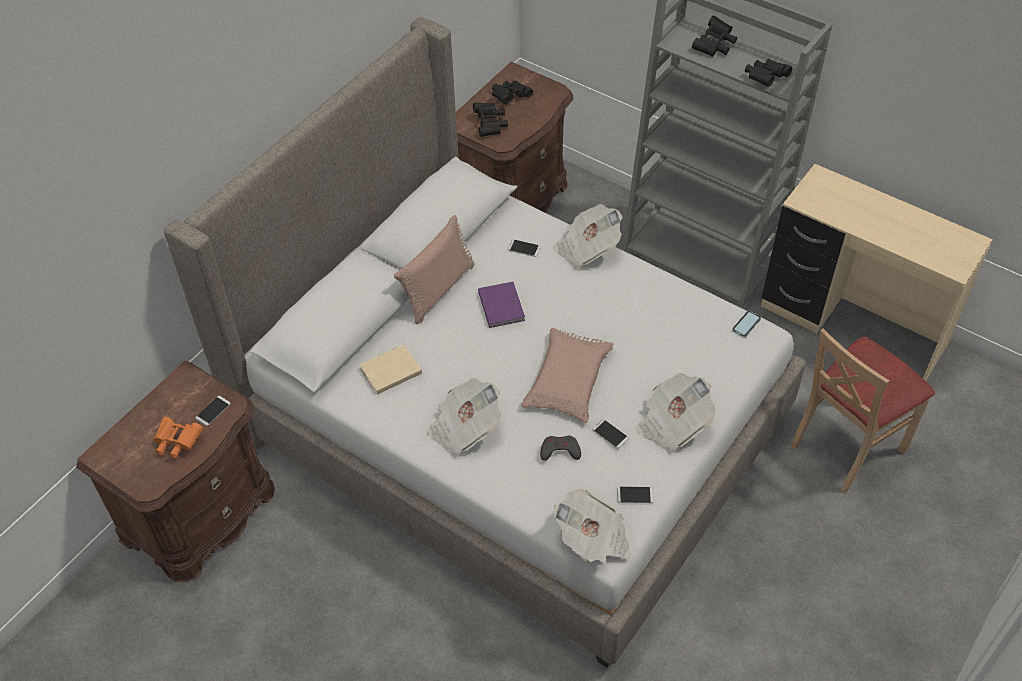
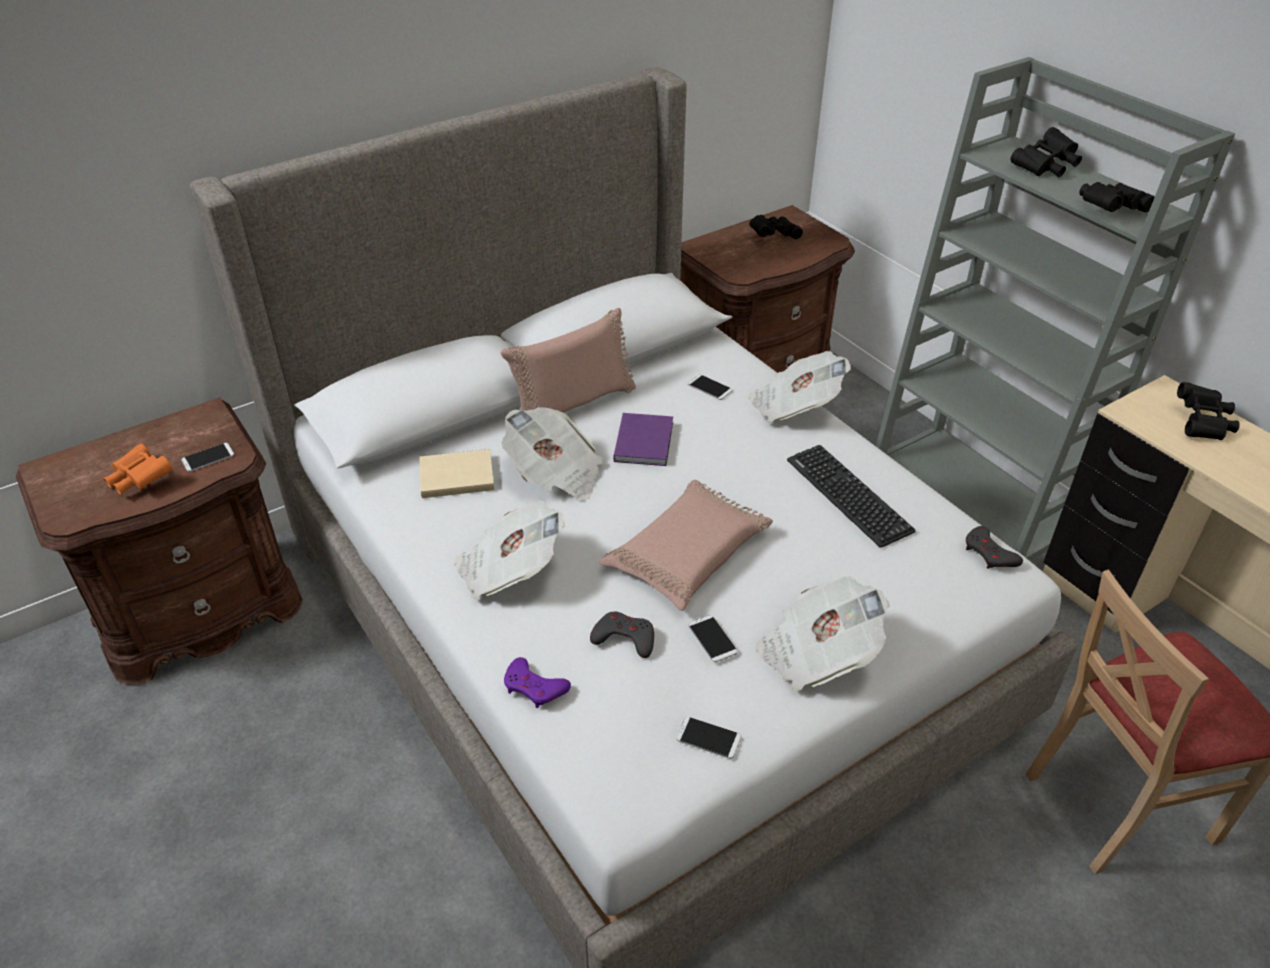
camera: 20 degrees right, 10 degrees down
black binoculars [473,102,508,137] -> black binoculars moved to [1177,382,1240,440]
newspaper [554,489,631,563] -> newspaper moved to [501,407,602,500]
phone [732,311,761,337] -> grey game controller [966,526,1023,569]
none -> purple game controller [504,657,571,708]
none -> keyboard [787,445,916,548]

